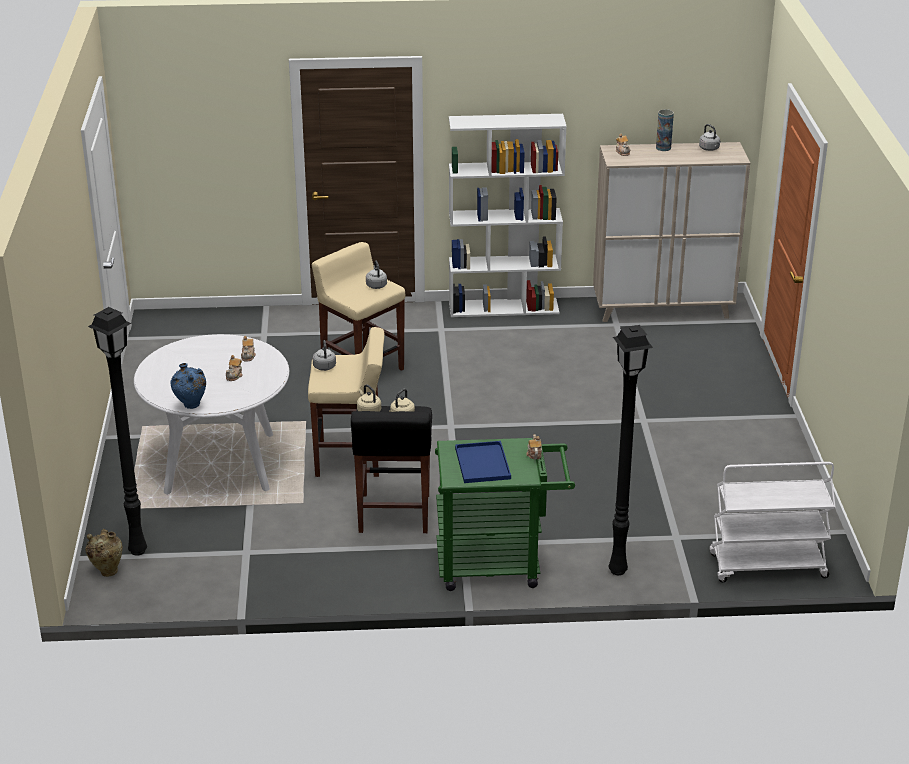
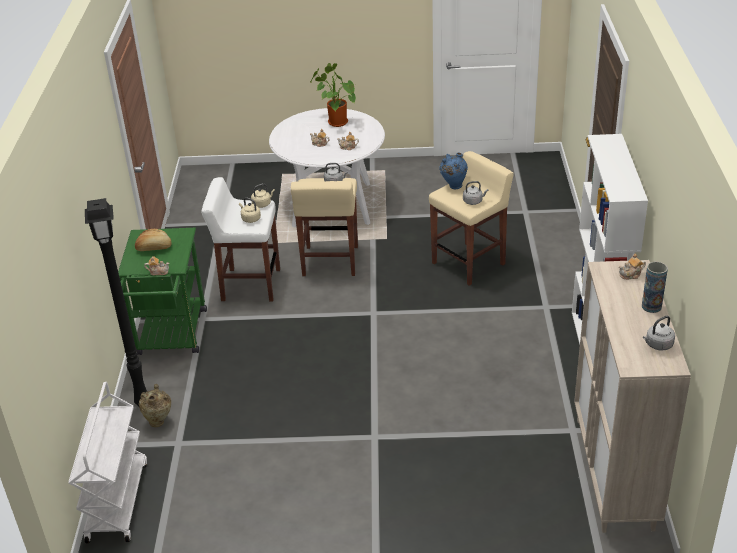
camera: 95 degrees right, 5 degrees up
beige vase [85,529,123,577] -> beige vase moved to [139,384,171,427]
black floor lamp [88,307,147,556] -> none
blue vase [171,363,206,409] -> blue vase moved to [439,153,468,189]
black stool [351,406,432,533] -> white stool [201,177,280,302]
blue tray [455,441,511,483] -> bread [135,229,172,251]
none -> potted plant [310,63,356,127]

